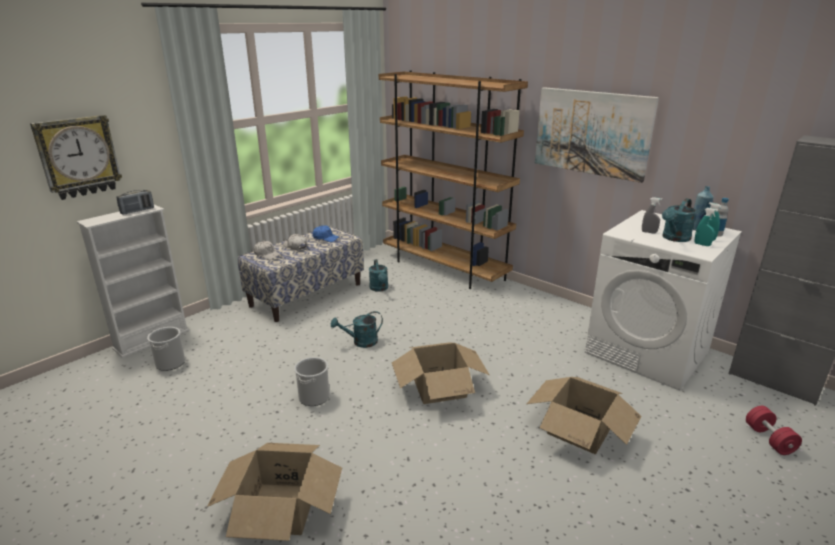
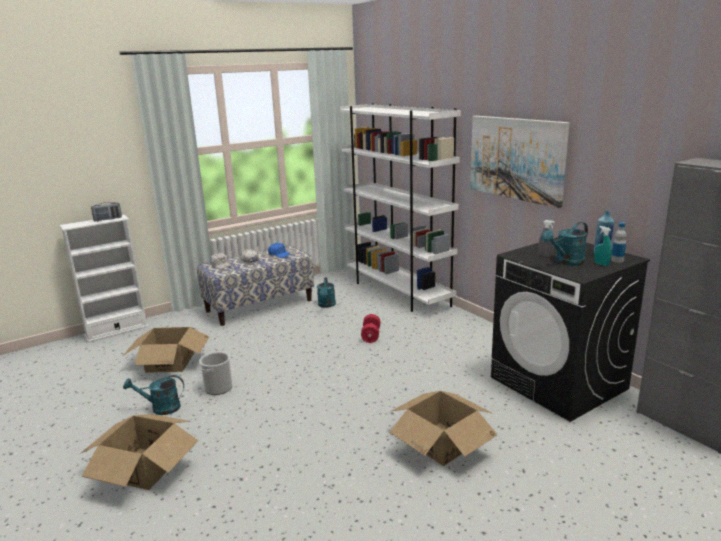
camera: 15 degrees right, 5 degrees down
wall clock [30,115,122,200] -> none
bucket [147,327,185,371] -> none
turquoise watering can [331,311,383,348] -> turquoise watering can moved to [123,375,184,415]
brown bookcase [379,71,528,289] -> white bookcase [339,103,461,312]
cardboard box [392,343,489,404] -> cardboard box moved to [124,327,209,373]
white washing machine [585,210,742,390] -> black washing machine [491,237,650,422]
turquoise spray bottle [694,208,718,246] -> none
red dumbbell [746,406,802,455] -> red dumbbell moved to [361,314,380,343]

